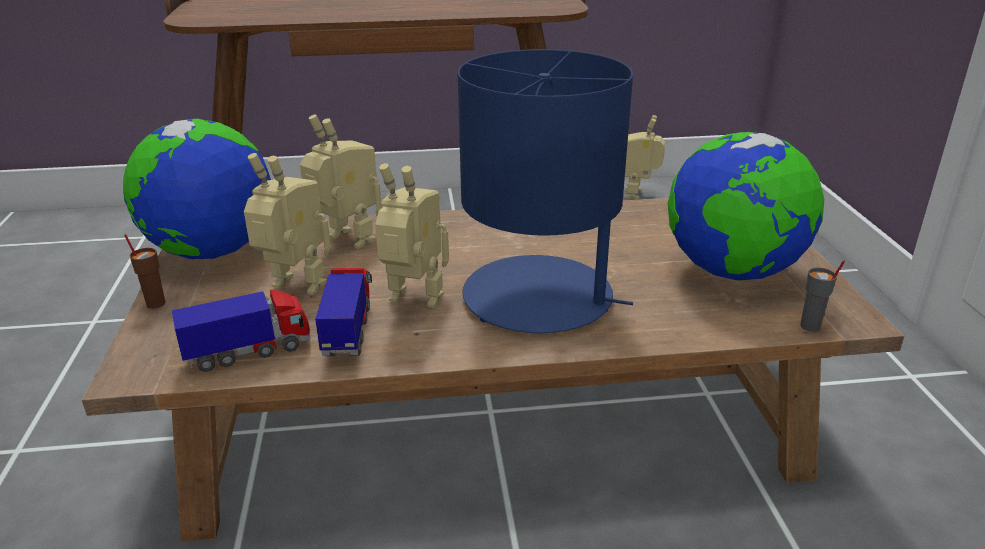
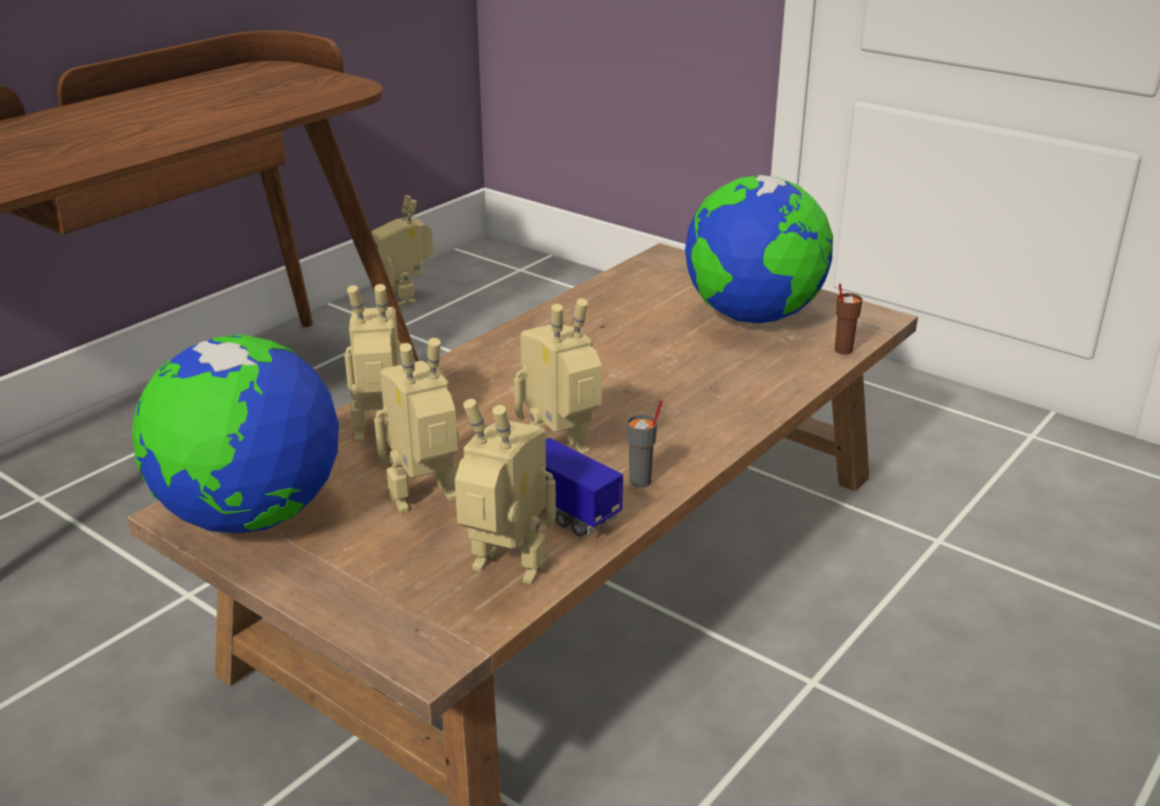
camera: 45 degrees left, 0 degrees up
brown cup [124,234,165,309] -> brown cup moved to [835,283,863,355]
toy truck [172,290,311,372] -> toy robot [455,399,556,584]
blue table lamp [458,49,633,333] -> none
grey cup [800,260,845,332] -> grey cup moved to [627,400,663,488]

